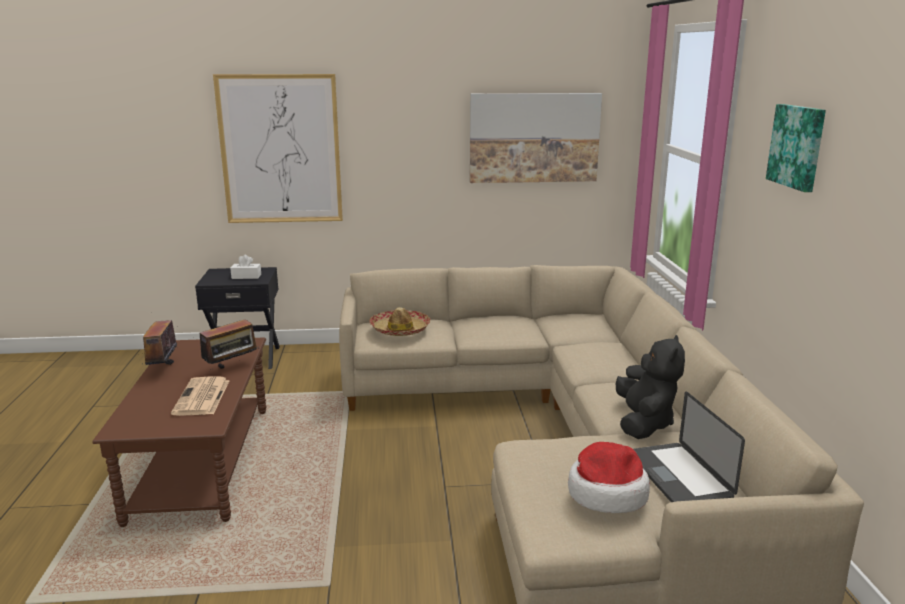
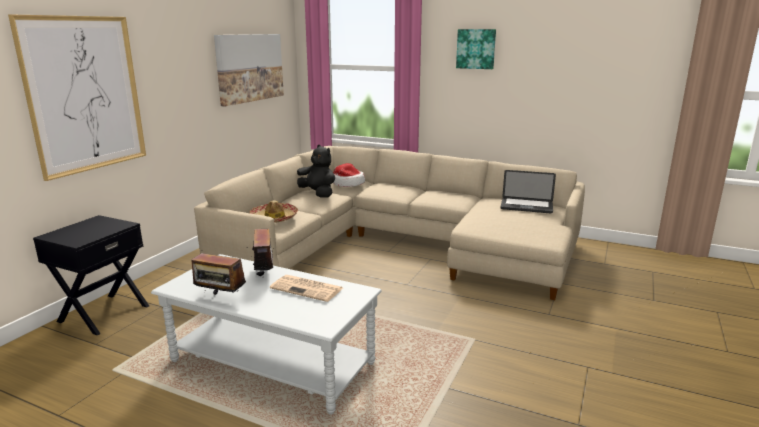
camera: 60 degrees left, 0 degrees up
brown coffee table [92,338,266,527] -> grey coffee table [151,254,382,415]
white tissue box [230,255,261,279] -> none
hat [568,442,650,513] -> hat moved to [333,163,365,187]
black plush toy [616,335,685,439] -> black plush toy moved to [297,145,335,198]

